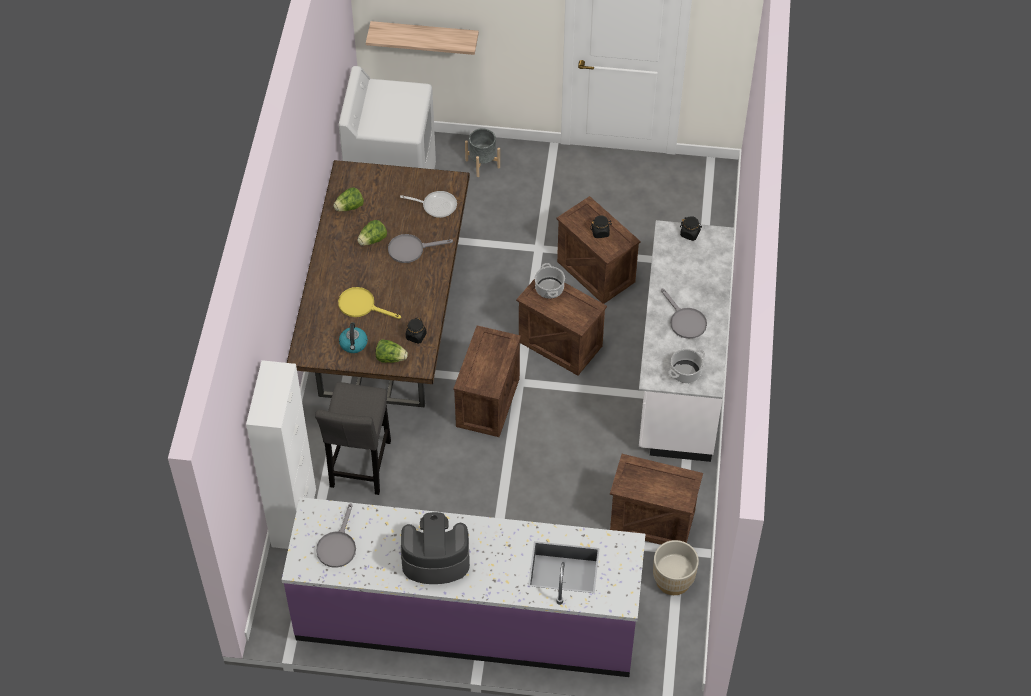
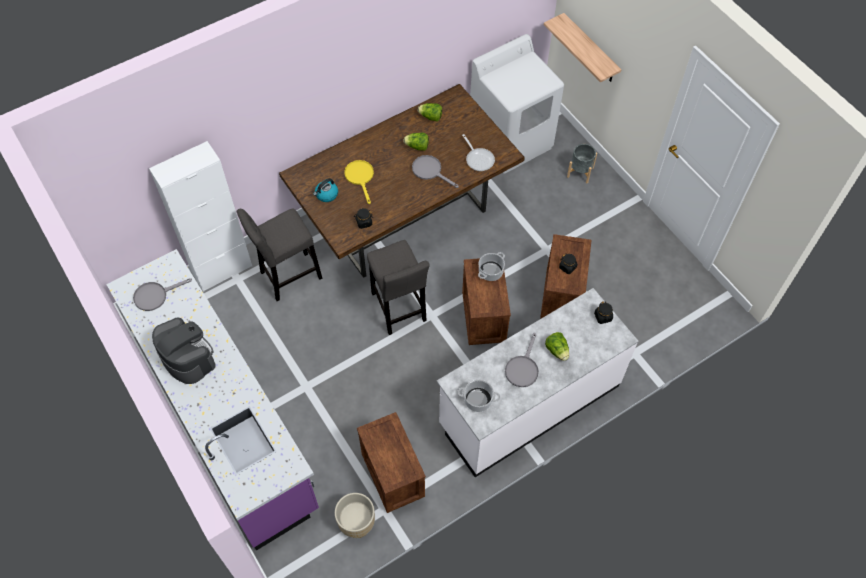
camera: 50 degrees right, 5 degrees up
lettuce [376,339,408,363] -> lettuce moved to [545,332,569,361]
crate [453,326,521,437] -> grey stool [367,240,430,335]

